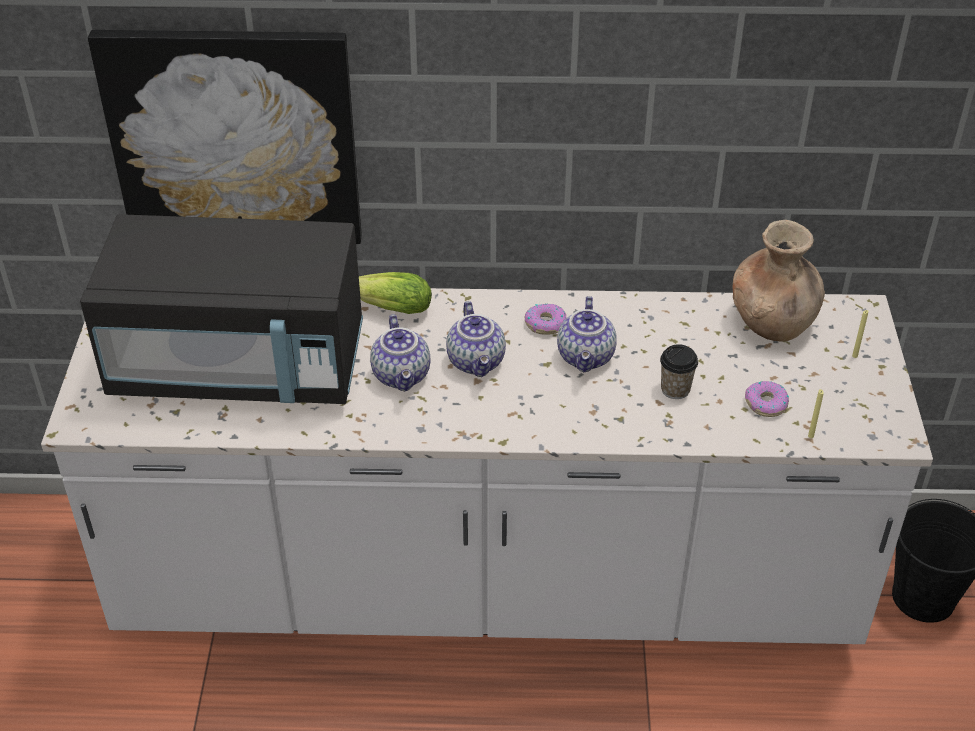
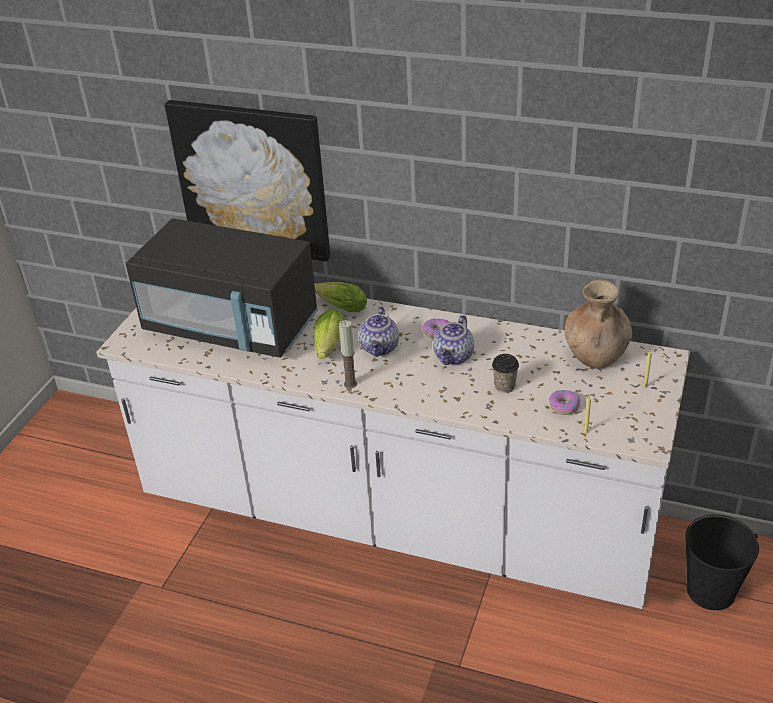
camera: 20 degrees right, 5 degrees down
teapot [370,314,430,391] -> lettuce [314,309,345,359]
none -> candle [339,320,357,388]

